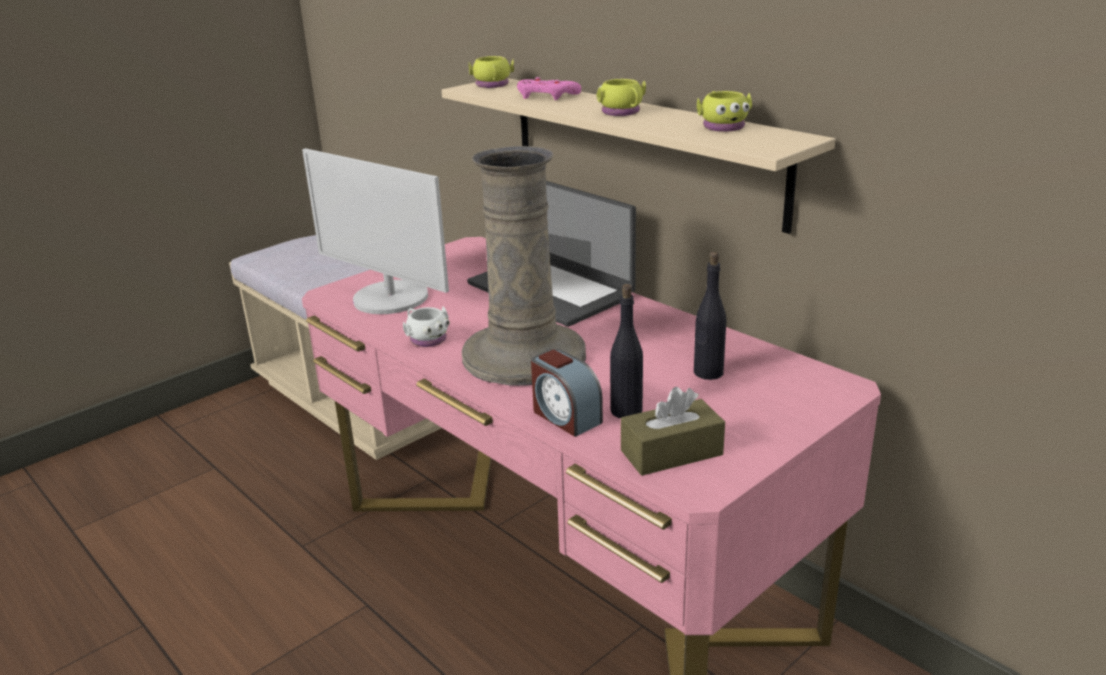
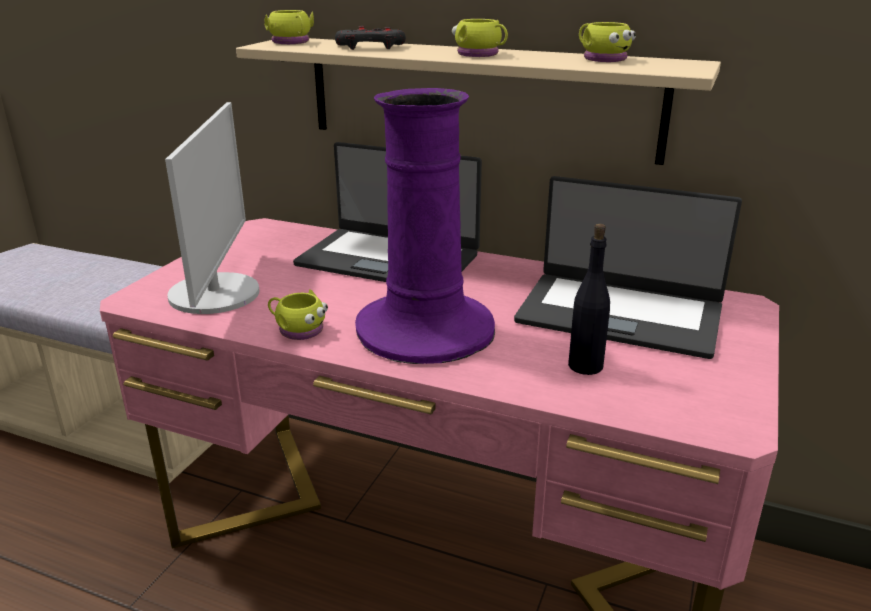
camera: 25 degrees left, 0 degrees up
monitor [302,148,449,314] -> monitor turned 105 degrees counterclockwise [165,102,260,314]
white mug [403,306,450,347] -> yellow mug [268,289,328,340]
beige vase [462,146,586,386] -> purple vase [355,88,495,364]
pink game controller [517,77,581,100] -> grey game controller [335,26,406,50]
alarm clock [531,349,603,437] -> none
brown tissue box [621,387,725,476] -> none
black bottle [694,252,726,380] -> laptop [514,176,742,359]

